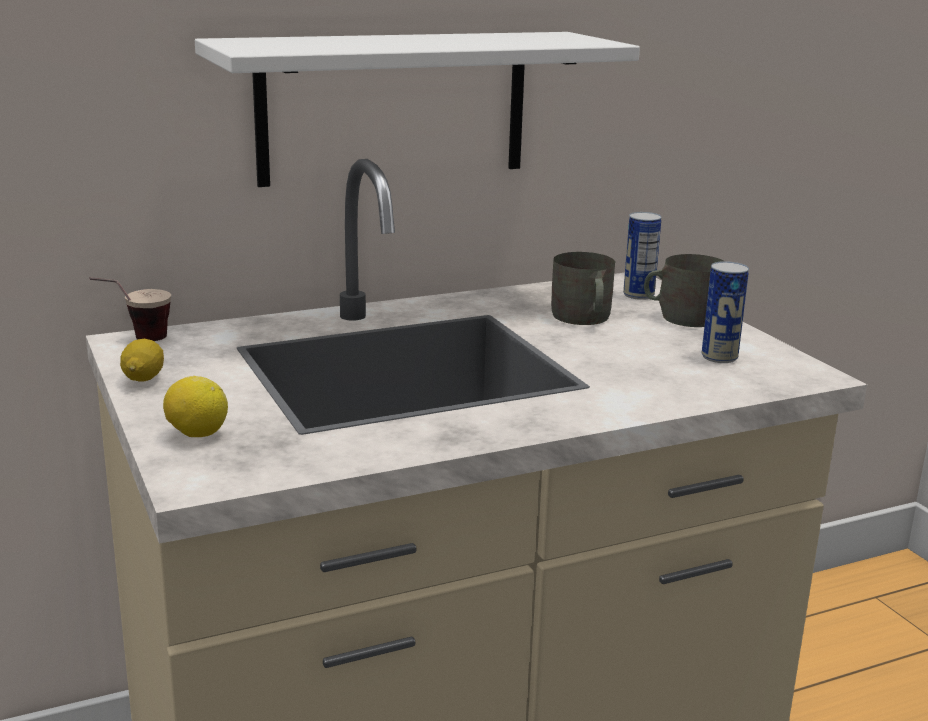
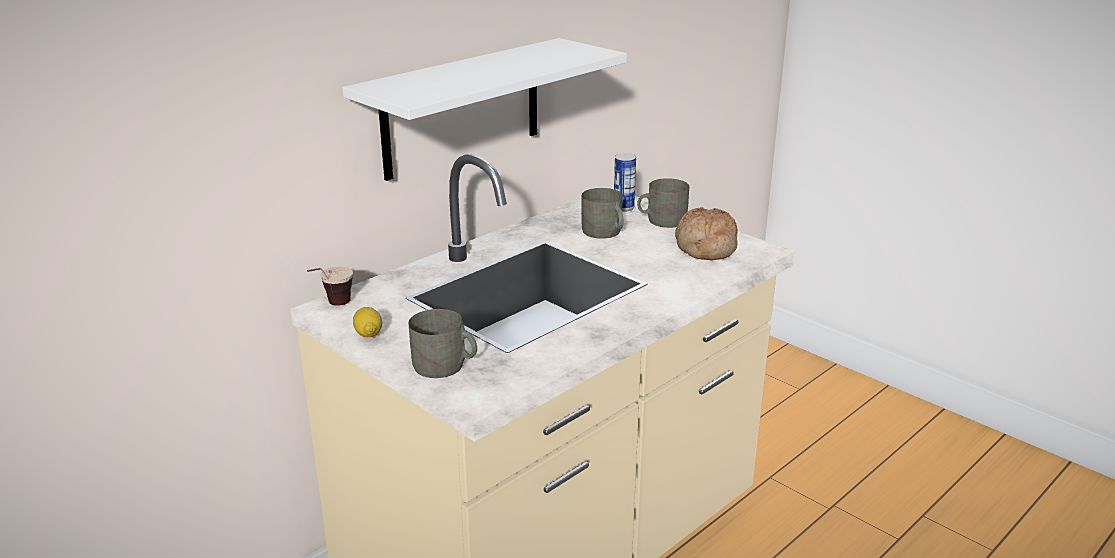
camera: 20 degrees left, 5 degrees up
lemon [163,376,228,437] -> grey mug [408,309,477,378]
can [702,261,749,363] -> bread [675,207,738,260]

